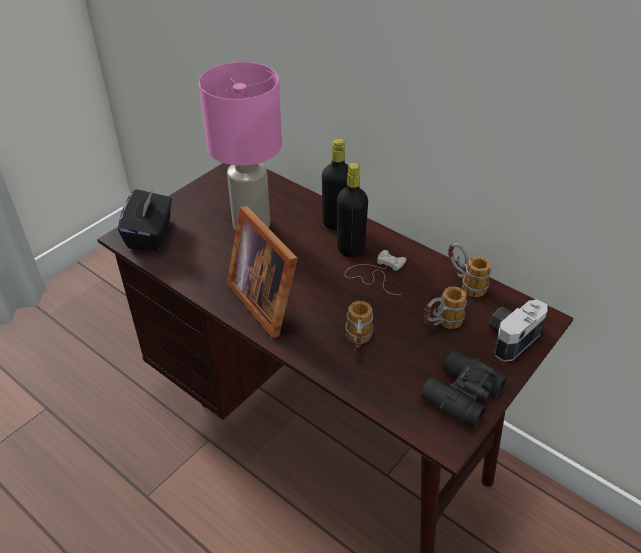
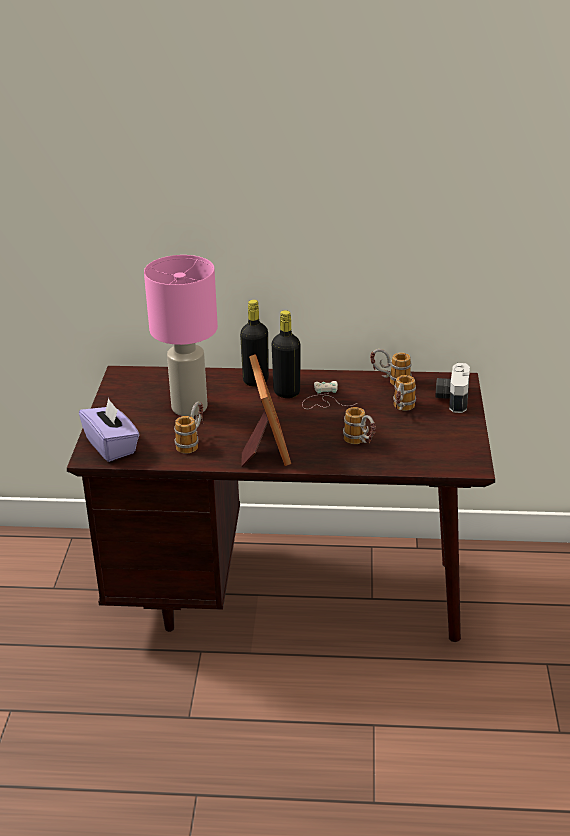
camera: 35 degrees left, 10 degrees down
black tissue box [118,189,172,250] -> purple tissue box [79,398,139,462]
picture frame [227,206,298,338] -> picture frame turned 120 degrees counterclockwise [241,354,291,467]
black binoculars [420,350,507,428] -> none
none -> mug [174,402,203,454]

